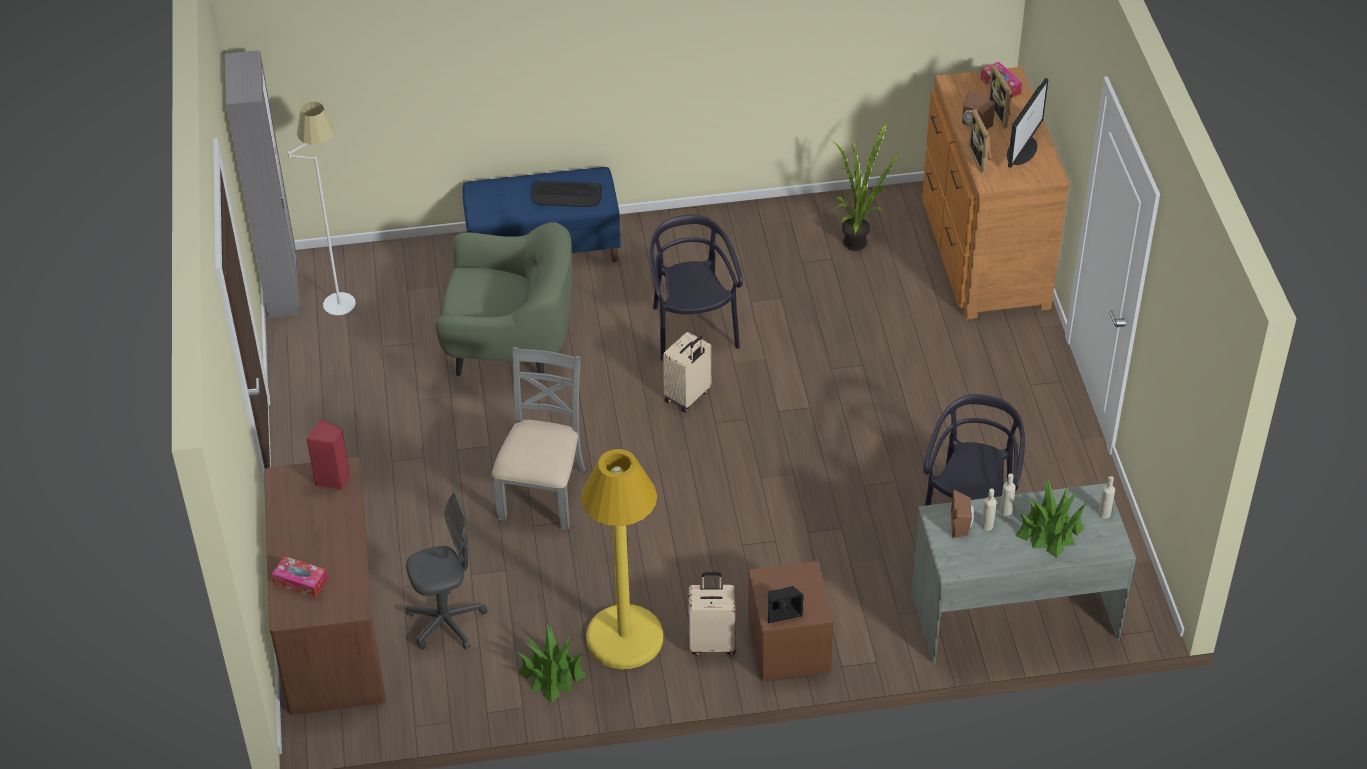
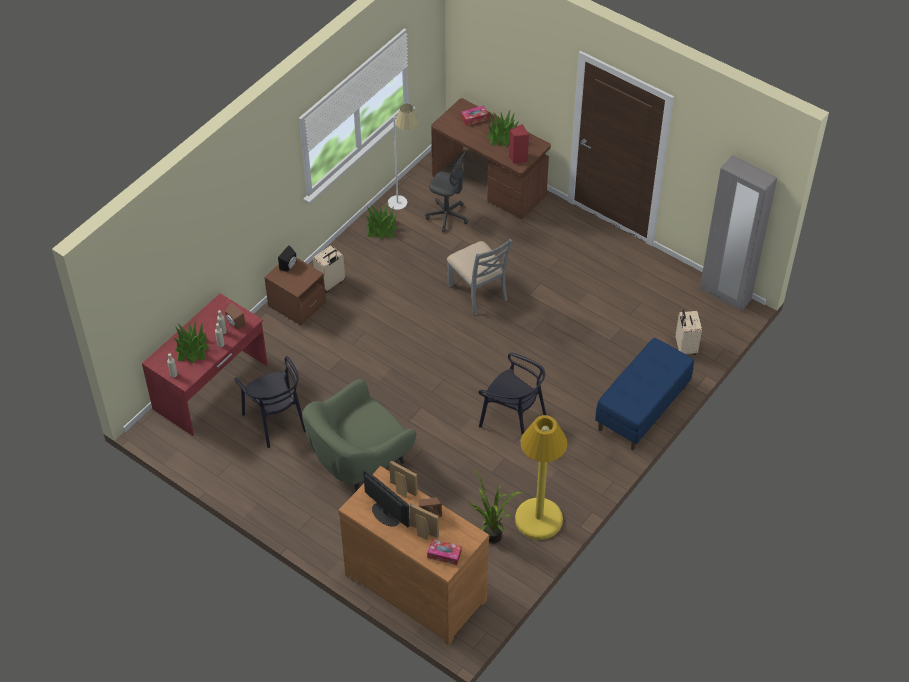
camera: 135 degrees right, 5 degrees up
white floor lamp [287,102,356,315] -> white floor lamp moved to [388,104,419,210]
grey office chair [406,493,487,650] -> grey office chair turned 90 degrees counterclockwise [425,151,469,232]
green armchair [435,222,572,376] -> green armchair moved to [302,379,416,491]
keyboard [531,181,602,207] -> none
yellow floor lamp [581,449,663,669] -> yellow floor lamp moved to [515,415,567,540]
beige suitcase [663,332,711,413] -> beige suitcase moved to [675,310,702,355]
grey desk [912,483,1136,664] -> red desk [142,293,268,436]
monitor [1007,78,1048,168] -> monitor turned 150 degrees clockwise [363,469,410,528]
none -> potted plant [487,110,519,147]

